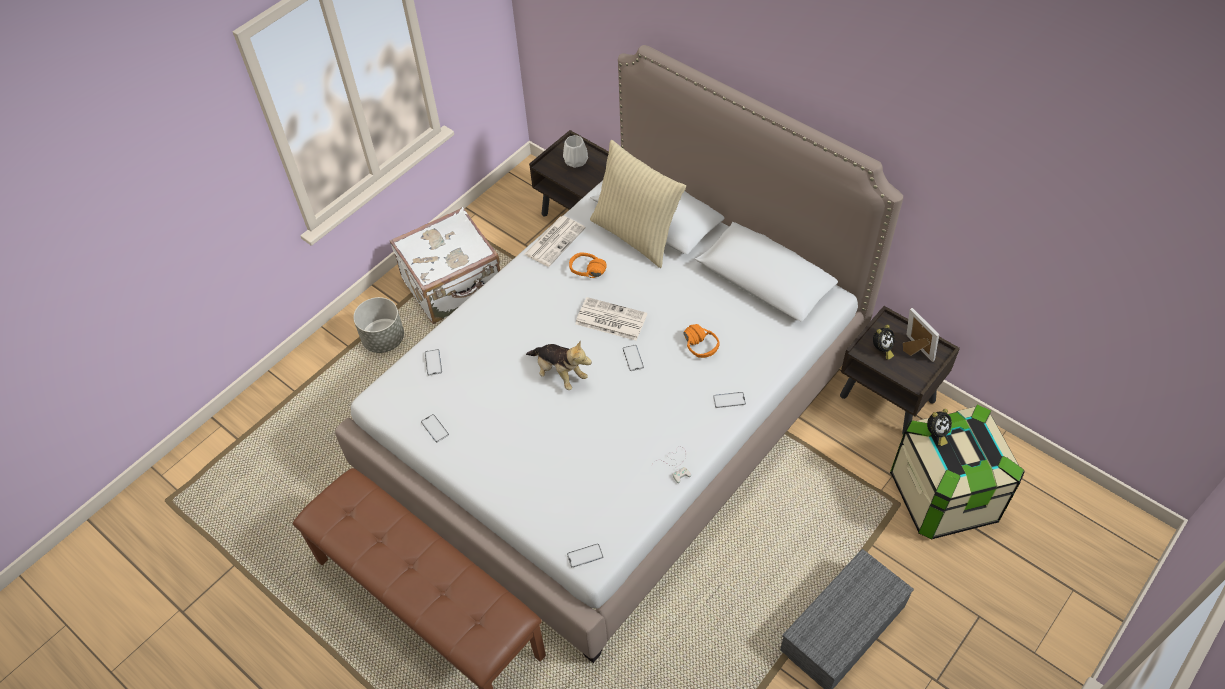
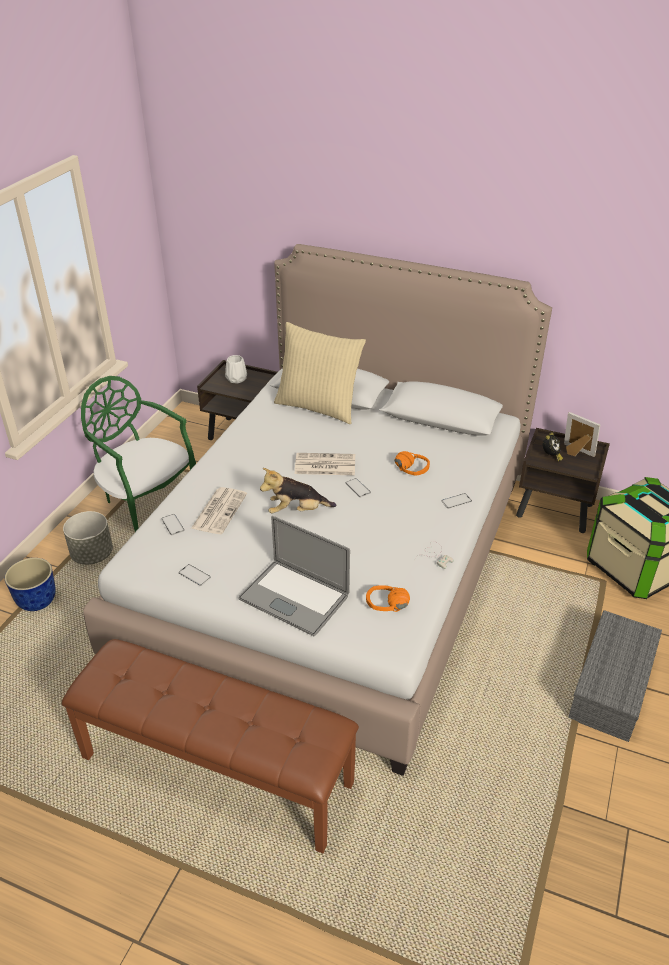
camera: 20 degrees left, 15 degrees down
white suitcase [390,207,500,324] -> green chair [81,376,196,532]
newspaper [524,216,585,267] -> newspaper moved to [191,487,247,534]
plush toy [526,341,592,390] -> plush toy turned 150 degrees clockwise [260,468,336,513]
phone [567,544,603,568] -> none
orange headphones [569,253,606,278] -> orange headphones moved to [366,585,410,612]
alarm clock [927,409,952,446] -> none
none -> planter [5,558,56,611]
none -> laptop [238,515,350,636]

